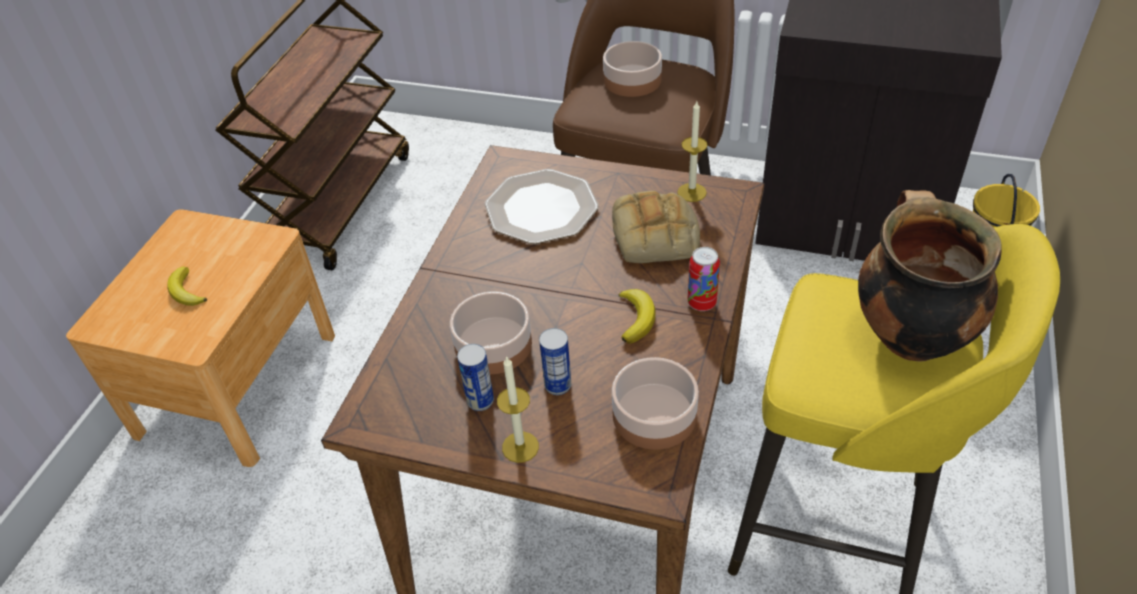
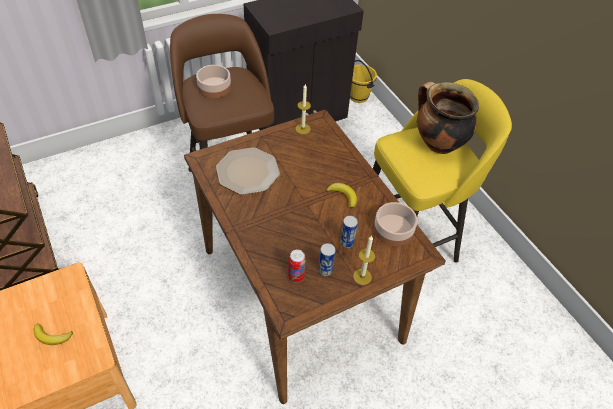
camera: 50 degrees left, 5 degrees up
bowl [450,291,532,375] -> none
bread [612,191,700,263] -> none
can [688,247,720,311] -> can moved to [288,249,306,283]

